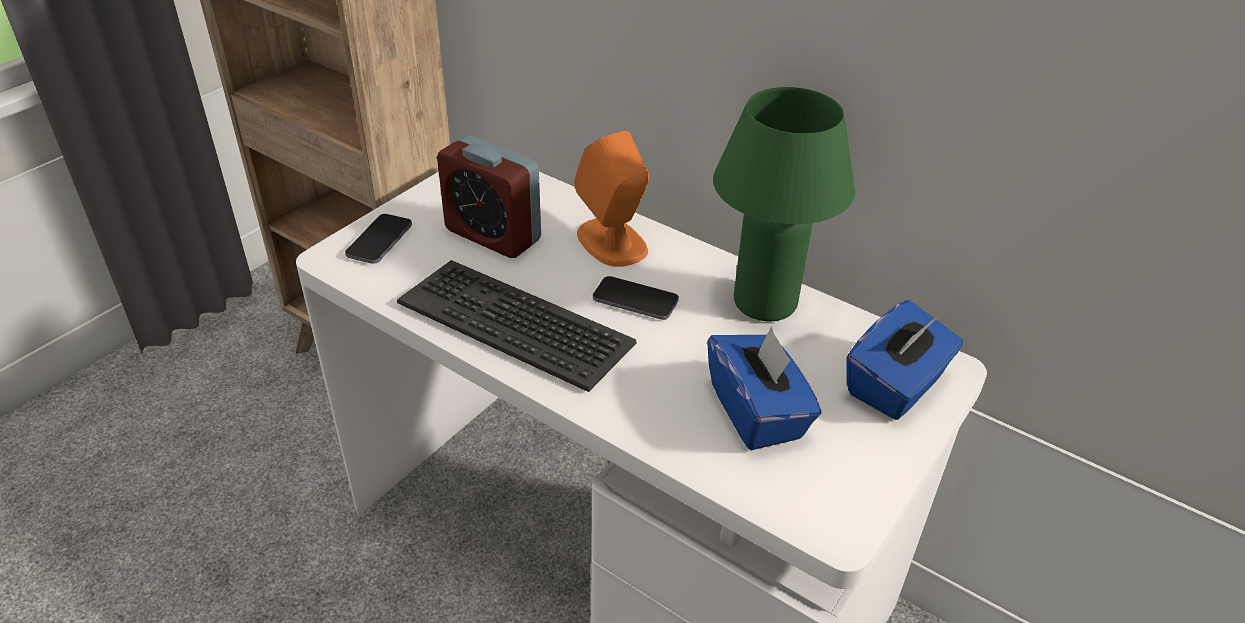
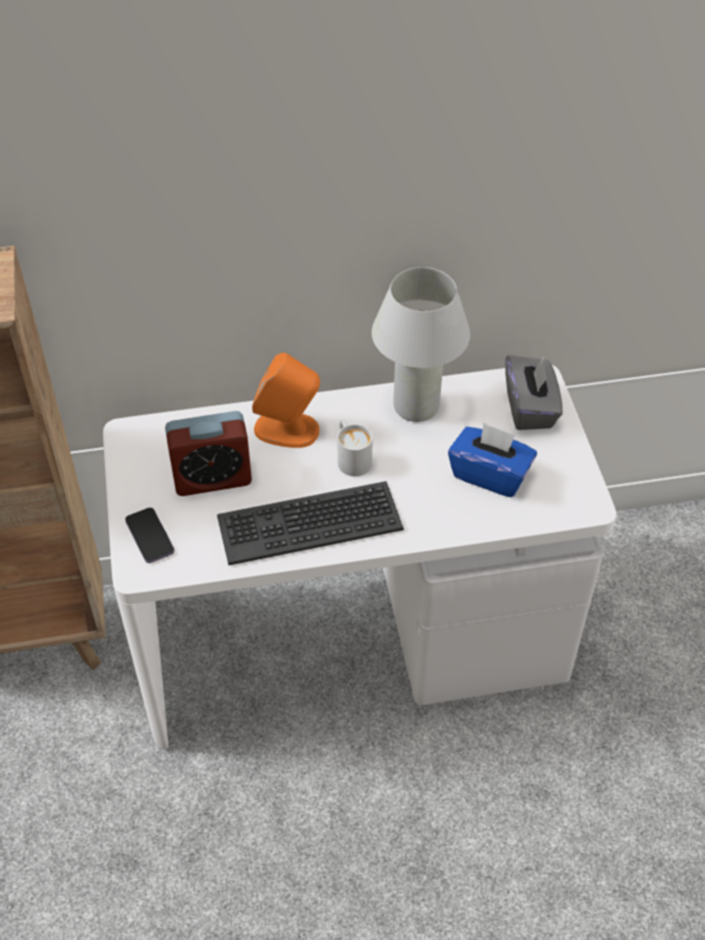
camera: 45 degrees left, 10 degrees up
phone [593,276,679,320] -> white mug [337,420,373,476]
green table lamp [713,87,855,322] -> white table lamp [372,267,470,422]
blue tissue box [846,300,963,420] -> grey tissue box [505,355,563,430]

